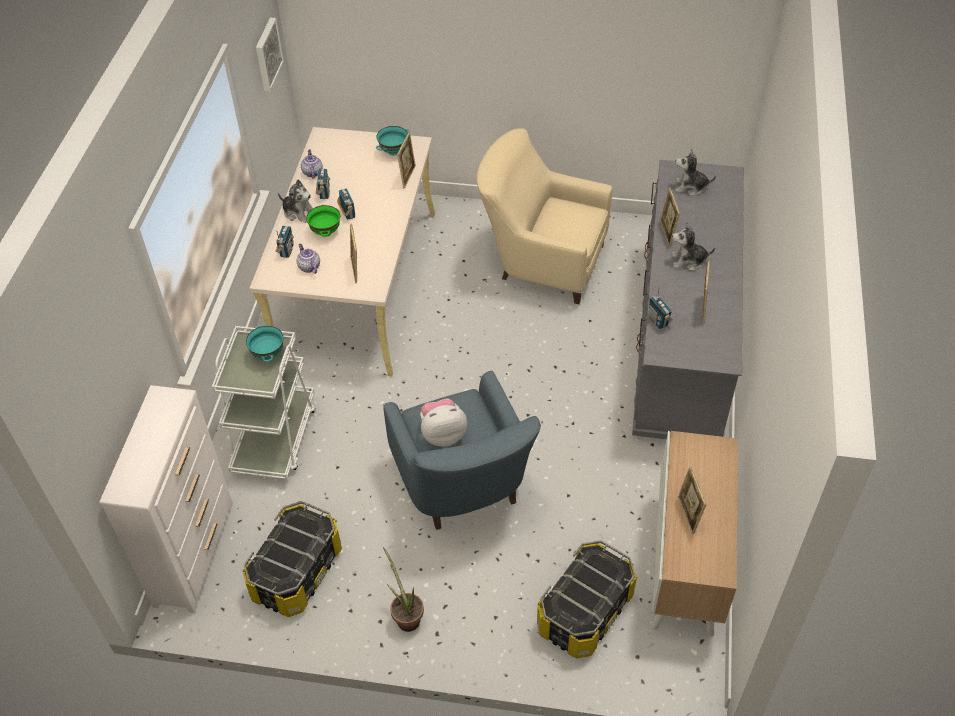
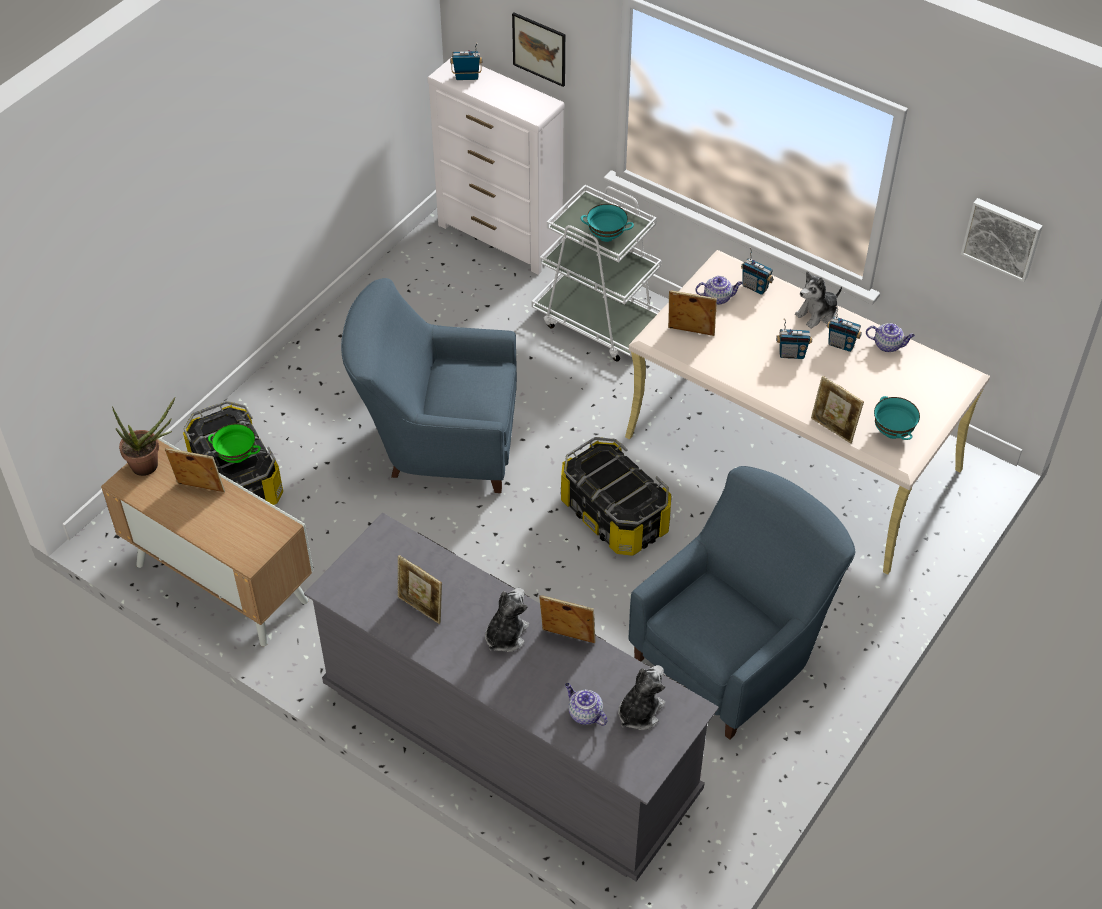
camera: 115 degrees right, 0 degrees up
storage box [243,501,342,617] -> storage box moved to [561,437,671,556]
green bowl [306,205,340,237] -> green bowl moved to [208,424,261,463]
potted plant [383,547,424,632] -> potted plant moved to [112,397,175,476]
plush toy [420,398,467,447] -> none
beige armchair [477,128,613,304] -> blue armchair [628,466,855,740]
radio [649,286,673,329] -> radio moved to [450,43,483,80]
none -> picture [512,13,565,87]
none -> teapot [565,683,607,726]

